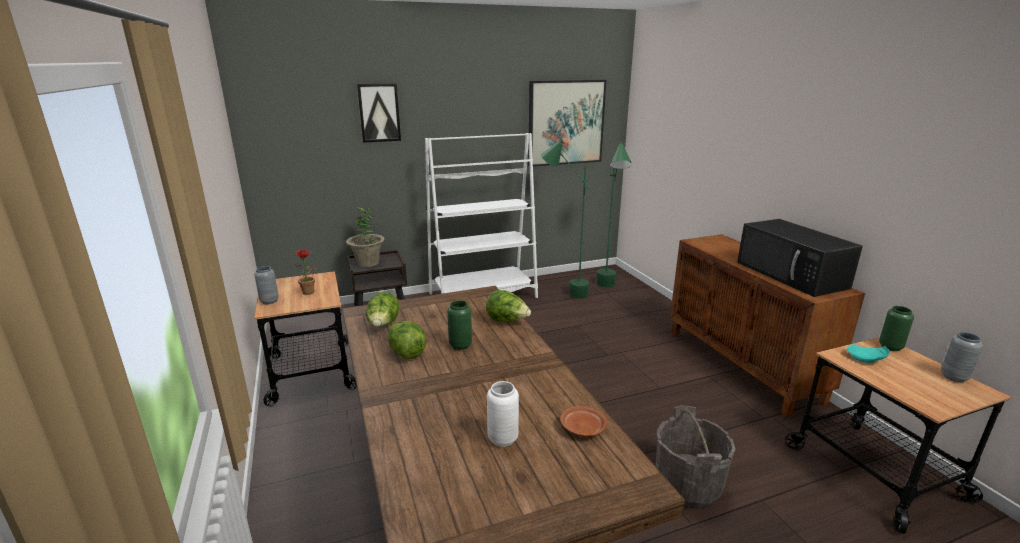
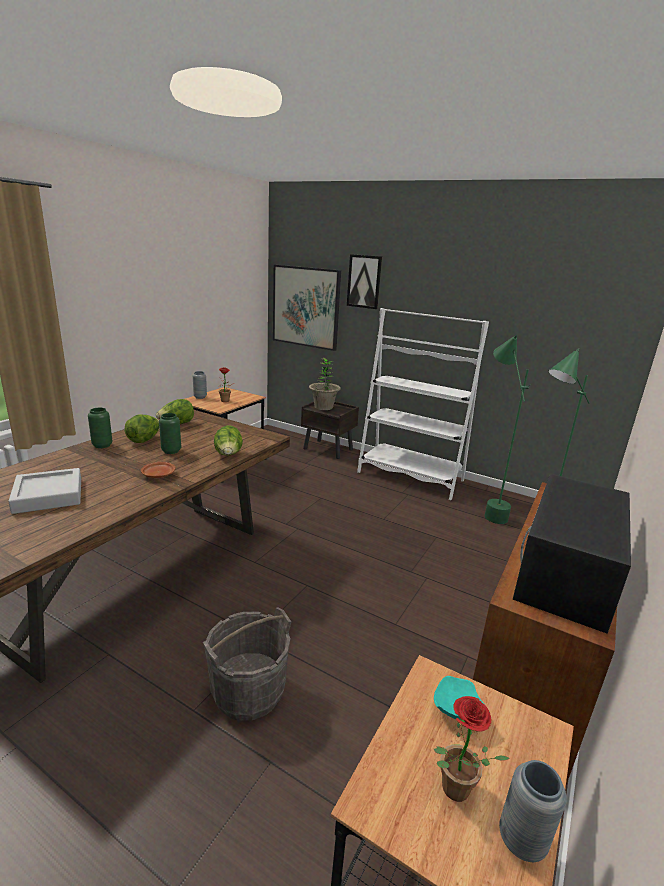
camera: 50 degrees right, 0 degrees up
white vase [487,381,519,447] -> grey tray [8,468,81,514]
picture [528,80,606,167] -> picture moved to [273,265,341,351]
brown plate [560,406,607,437] -> brown plate moved to [141,462,176,478]
green vase [879,306,914,351] -> green vase moved to [88,408,112,448]
none -> potted plant [434,696,510,802]

